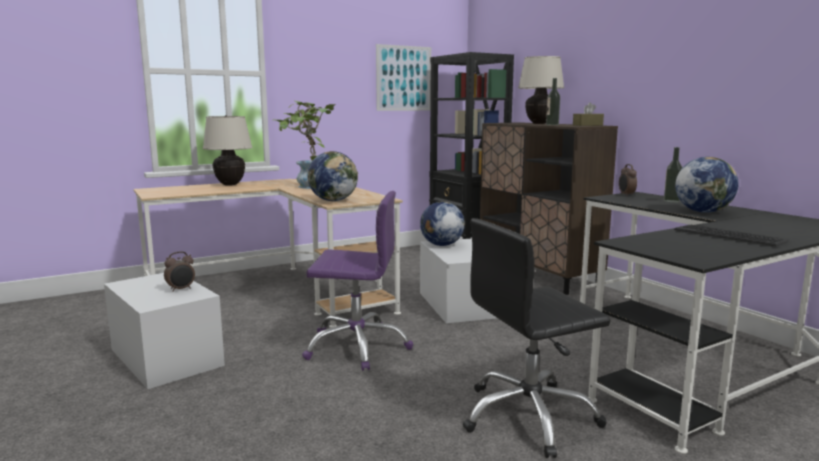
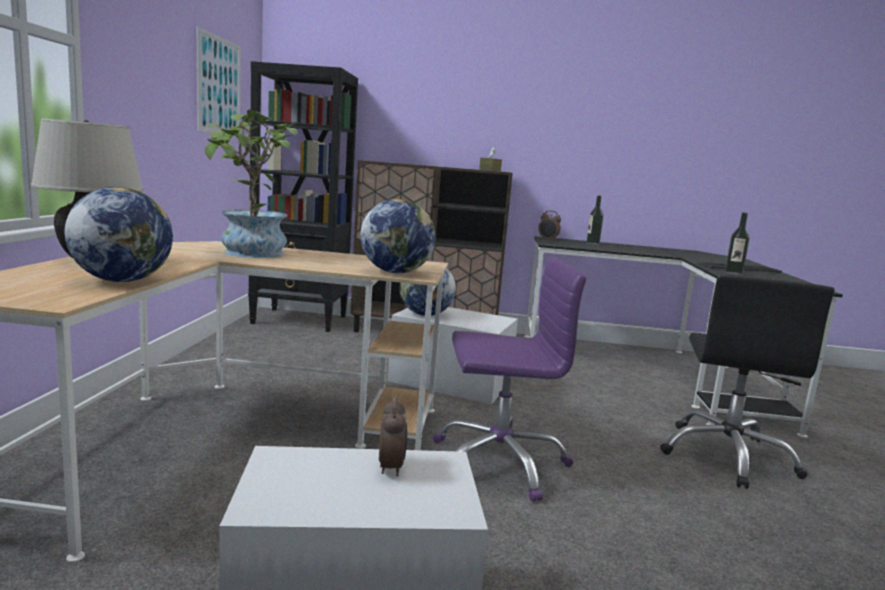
camera: 55 degrees left, 0 degrees up
purple office chair [302,191,413,371] -> purple office chair turned 45 degrees clockwise [433,257,586,502]
beige table lamp [518,56,565,124] -> none
bottle [546,78,560,125] -> bottle moved to [725,212,749,275]
globe [675,157,739,213] -> globe moved to [65,187,173,282]

